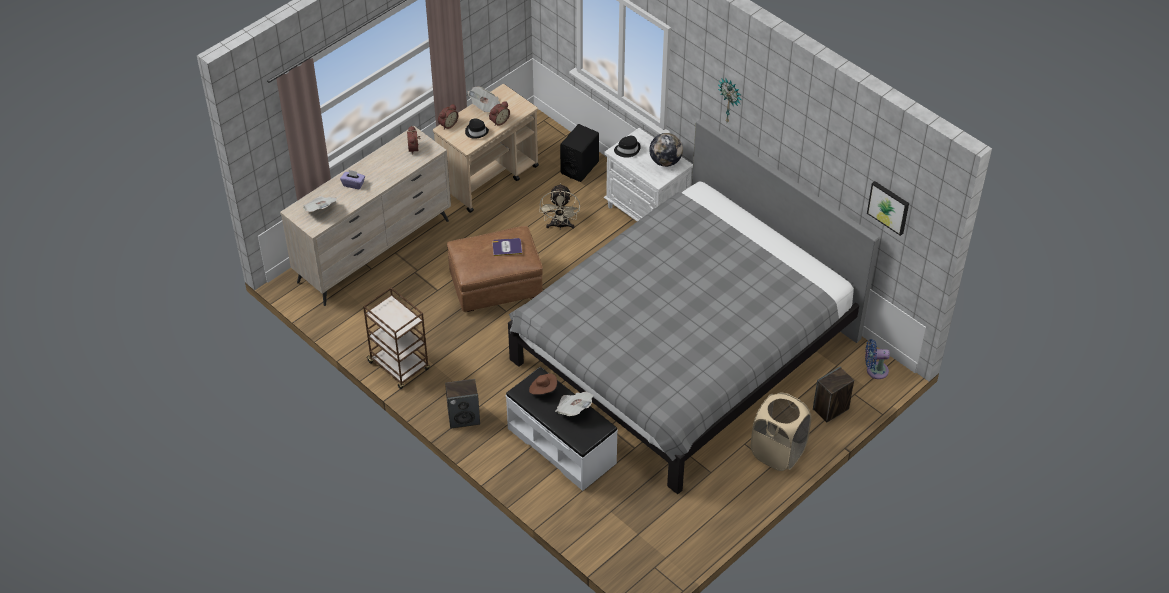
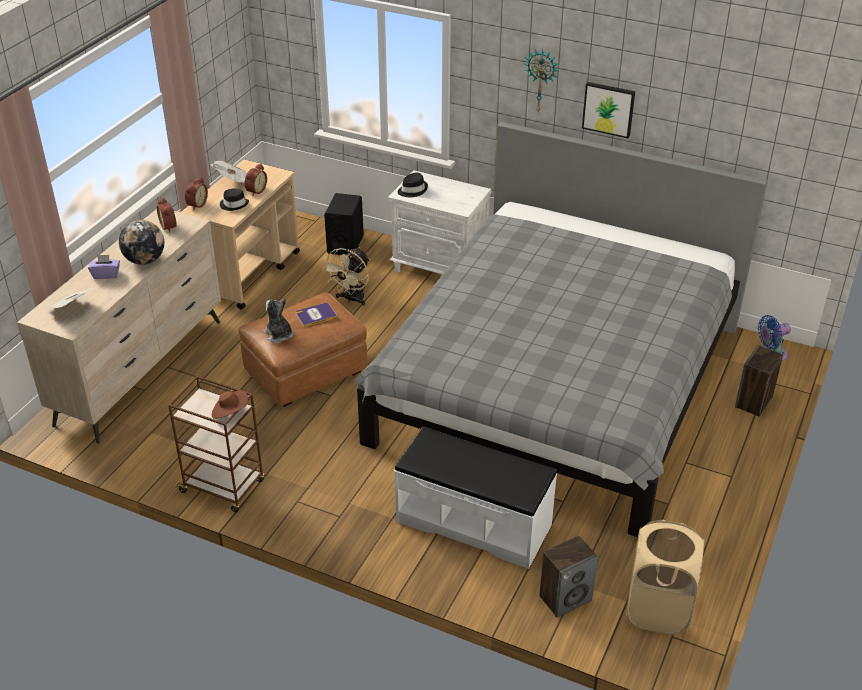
camera: 20 degrees left, 10 degrees down
speaker [445,379,480,428] -> speaker moved to [539,536,598,618]
brown hat [529,373,557,395] -> brown hat moved to [212,390,248,419]
beige fan [540,183,580,230] -> beige fan turned 45 degrees clockwise [322,247,369,306]
newspaper [555,392,594,416] -> none
globe [649,133,683,167] -> globe moved to [119,220,164,265]
beige laundry basket [751,393,812,471] -> beige laundry basket moved to [626,520,704,635]
picture [867,181,909,236] -> picture moved to [582,82,635,138]
none -> plush toy [263,298,293,343]

